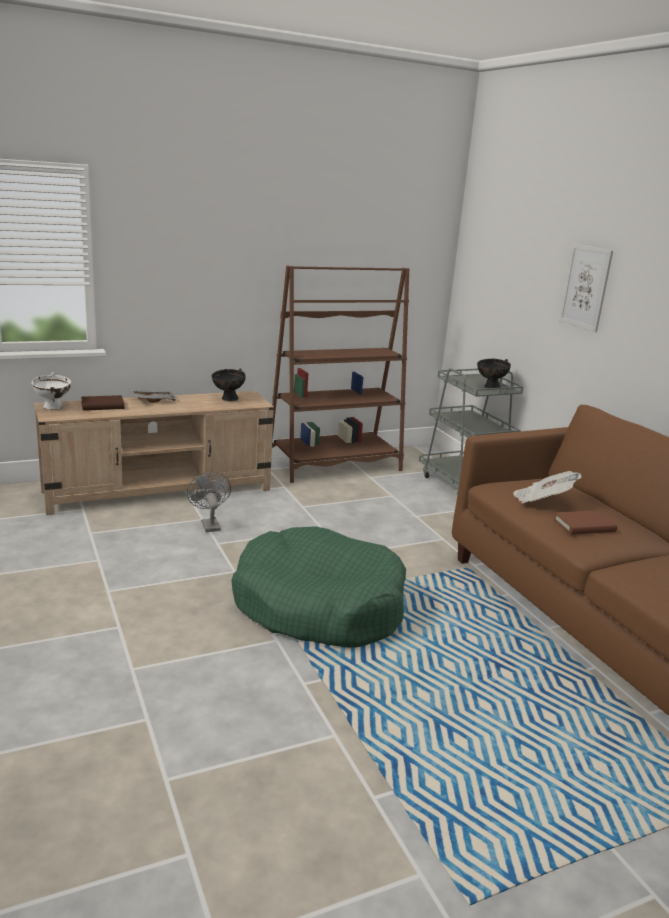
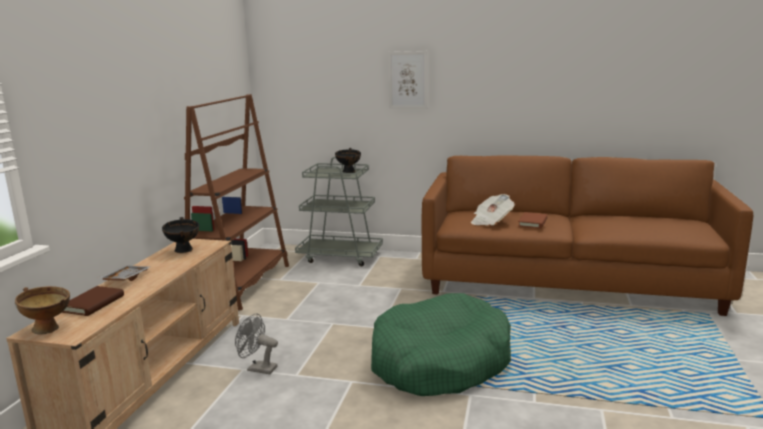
camera: 50 degrees left, 5 degrees down
white bowl [32,372,71,410] -> brown bowl [15,286,70,335]

